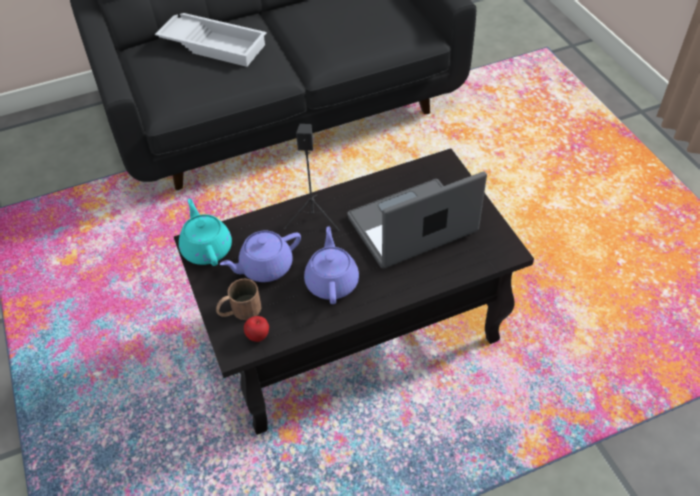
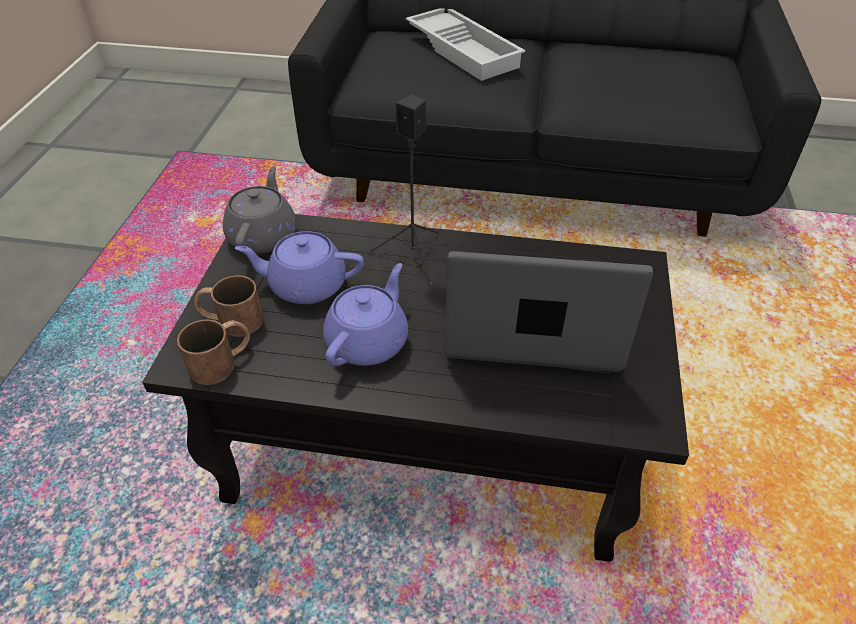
camera: 30 degrees right, 5 degrees down
turquoise teapot [179,199,232,266] -> grey teapot [223,166,297,253]
apple [244,316,269,342] -> brown mug [177,319,250,385]

